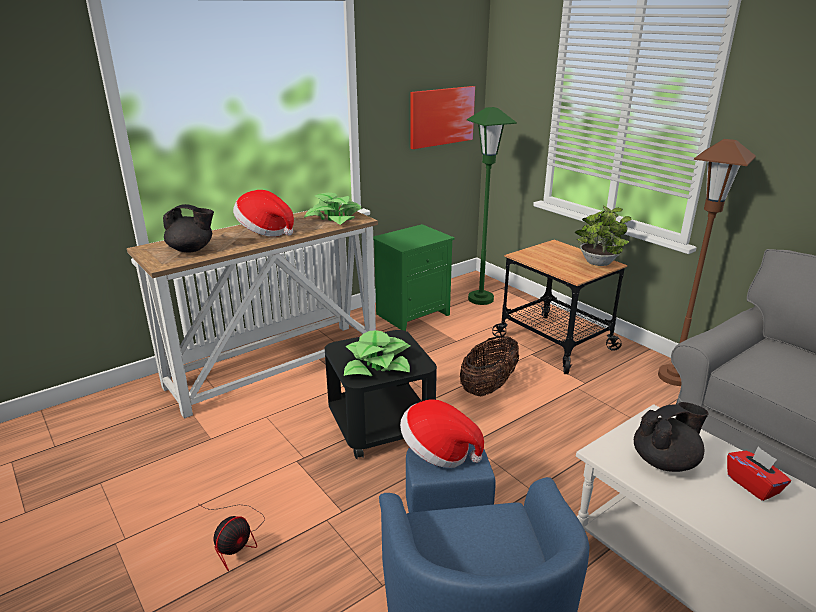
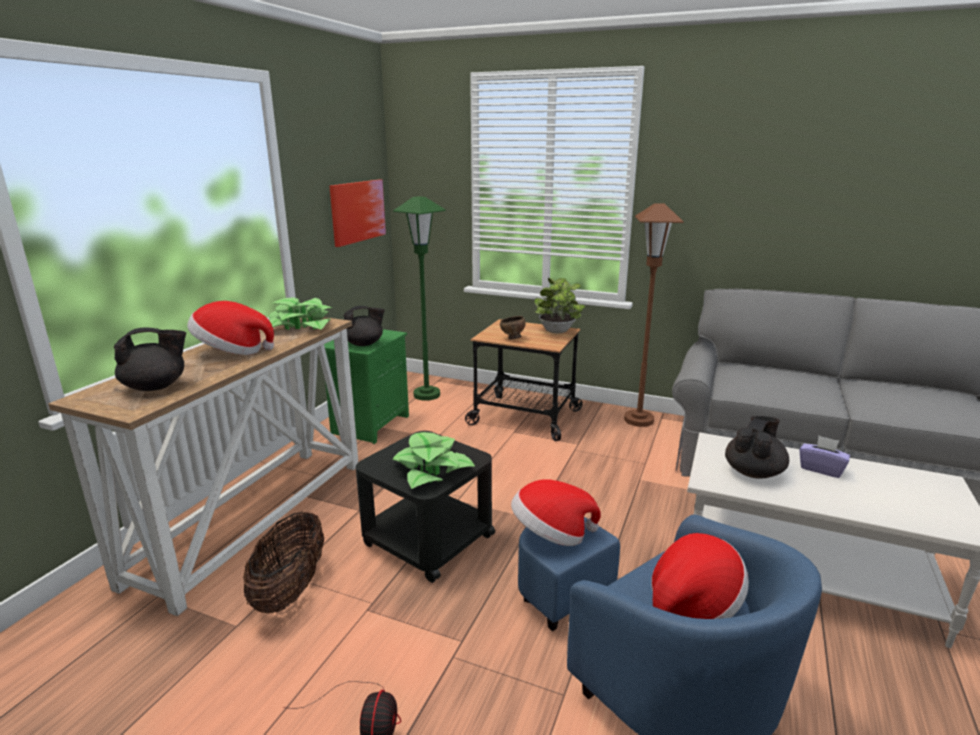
camera: 30 degrees left, 5 degrees down
basket [460,336,519,396] -> basket moved to [243,511,324,614]
red tissue box [727,446,791,501] -> purple tissue box [799,436,850,478]
none -> black teapot [343,306,385,346]
none -> brown bowl [500,316,526,340]
none -> hat [651,533,749,619]

